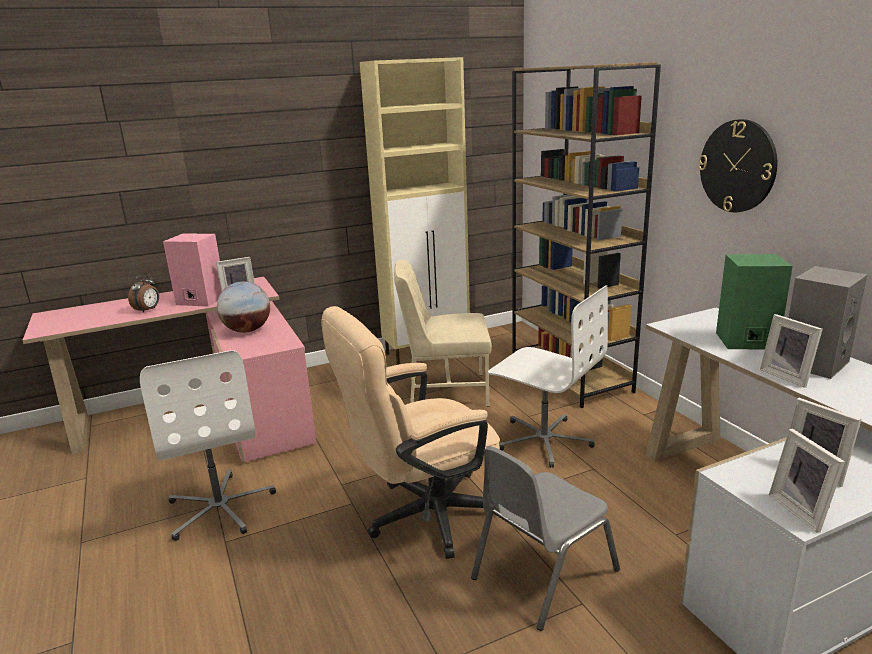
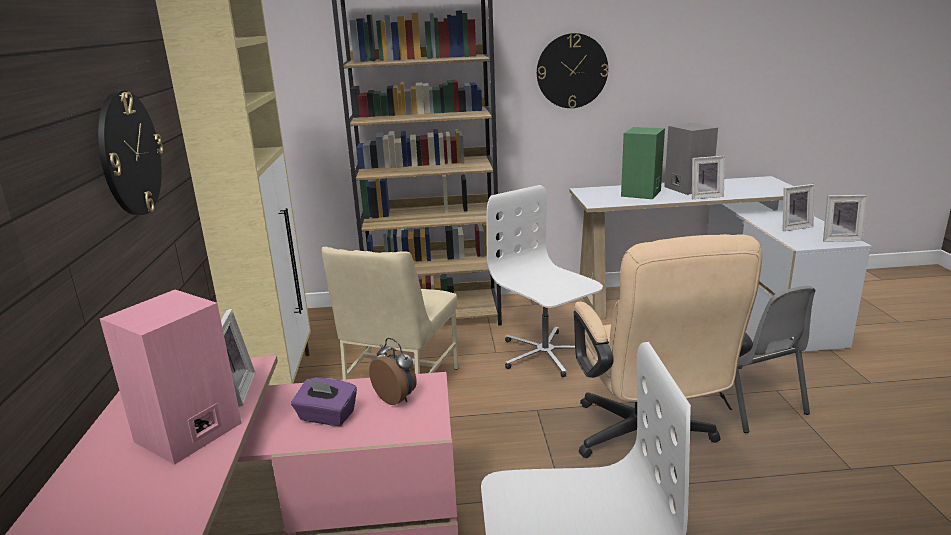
camera: 70 degrees left, 0 degrees up
alarm clock [128,273,159,313] -> alarm clock moved to [369,338,417,405]
globe [217,281,270,333] -> purple tissue box [291,378,357,426]
white office chair [488,285,608,468] -> white office chair turned 90 degrees counterclockwise [487,185,603,377]
none -> wall clock [98,91,163,215]

